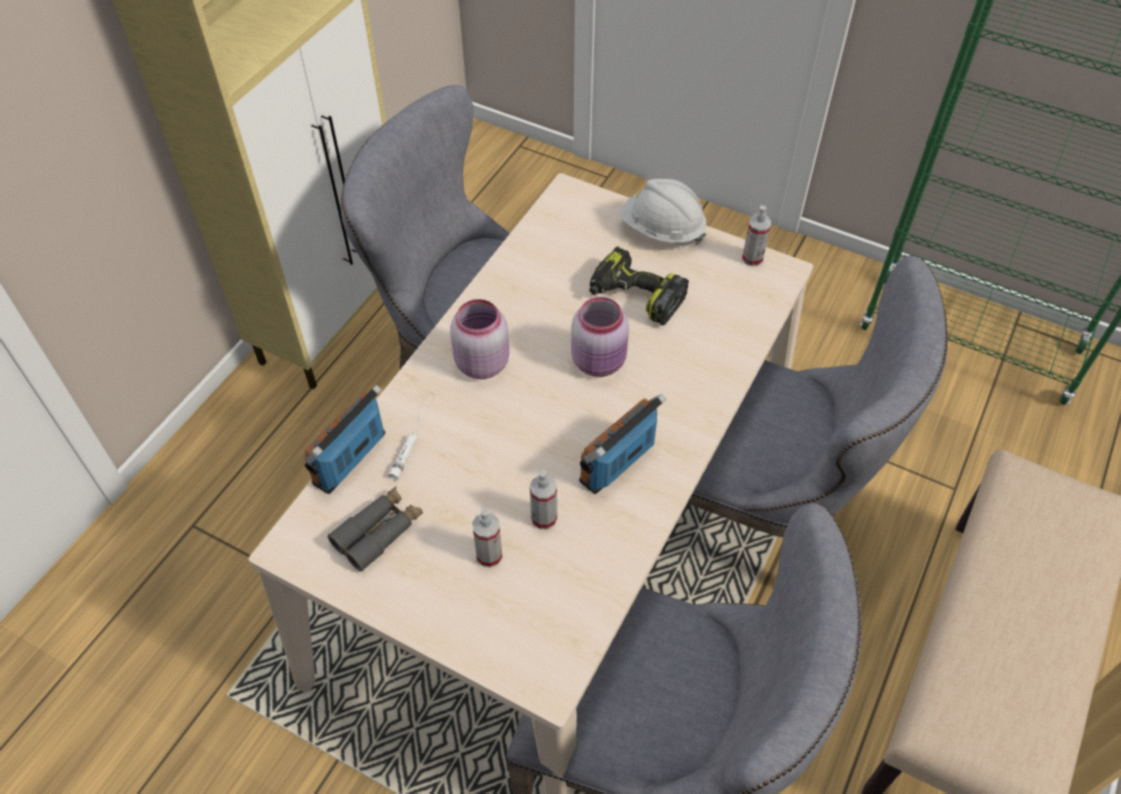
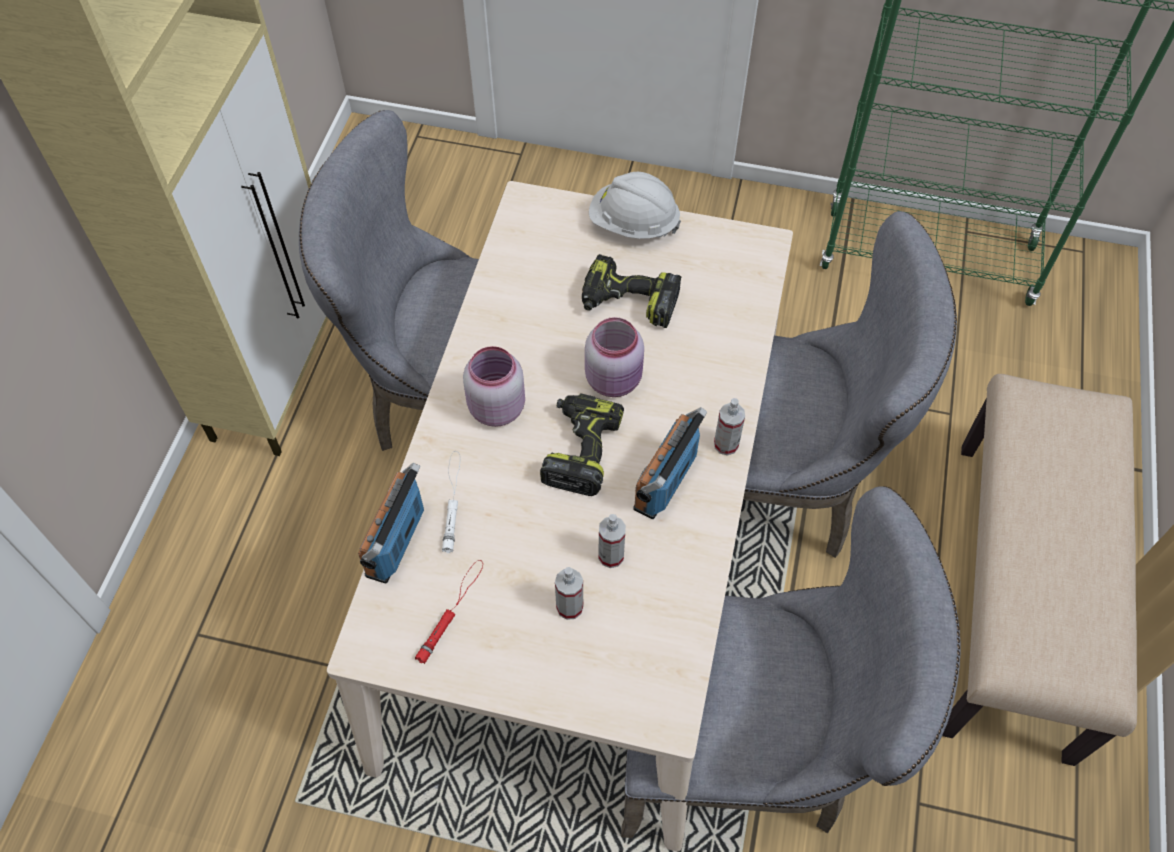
camera: 15 degrees left, 5 degrees up
grey binoculars [328,486,423,571] -> red flashlight [415,560,483,664]
spray bottle [742,205,771,266] -> spray bottle moved to [714,398,745,455]
none -> power drill [540,393,624,496]

